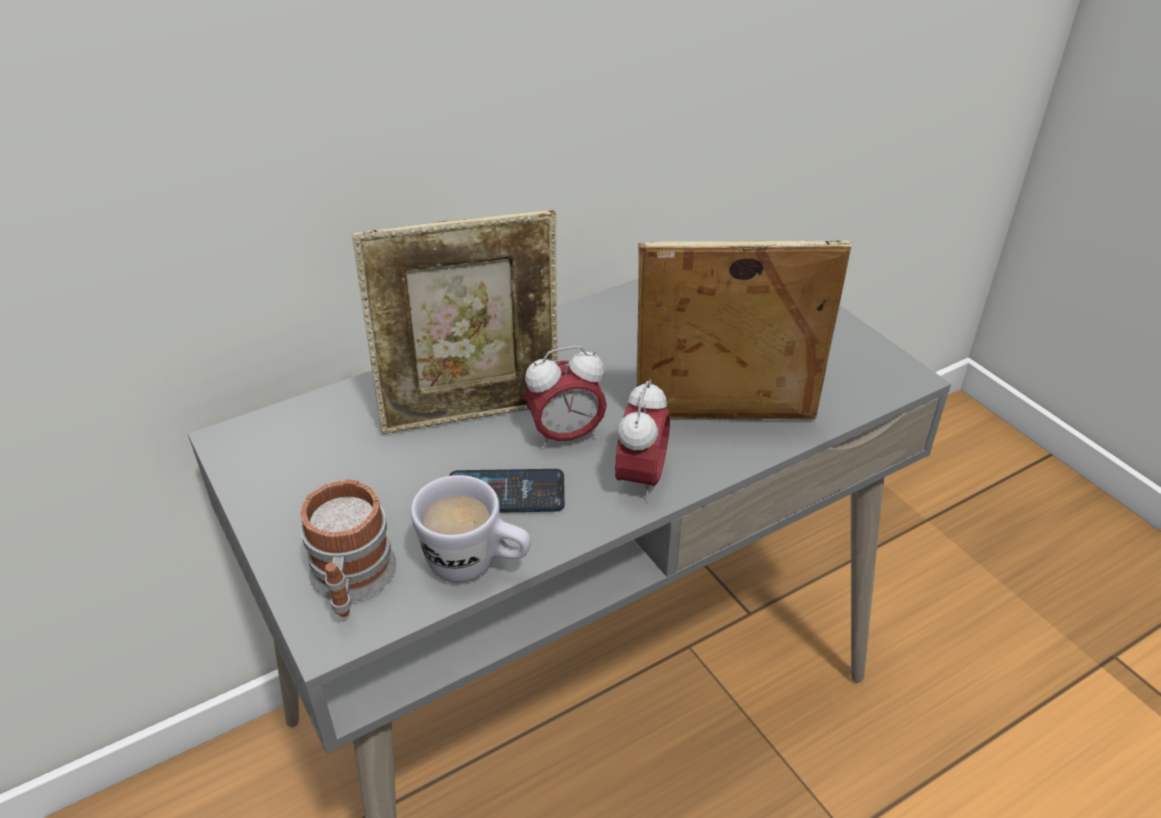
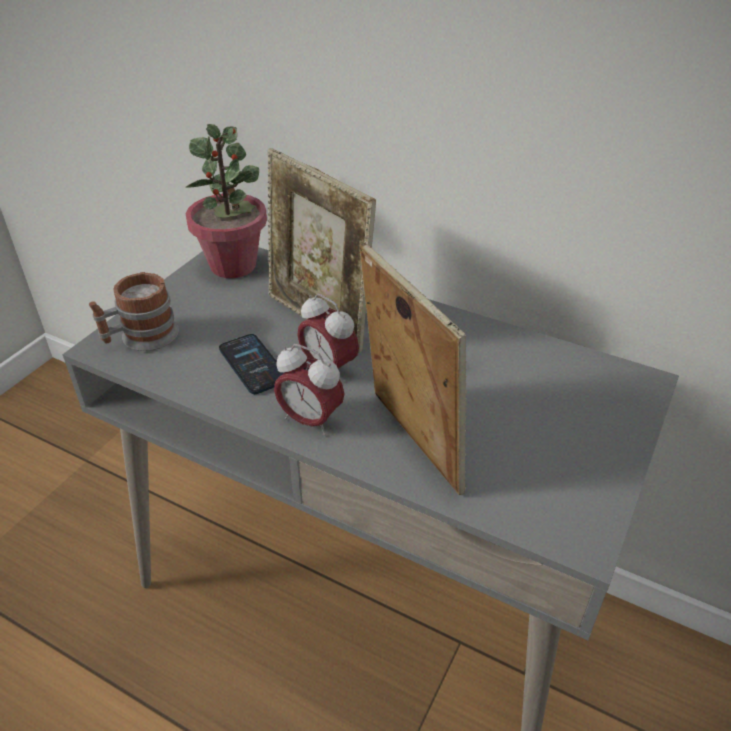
camera: 60 degrees right, 0 degrees up
white mug [411,475,531,583] -> none
alarm clock [615,379,670,502] -> alarm clock turned 45 degrees clockwise [274,344,345,436]
none -> potted plant [186,124,267,278]

